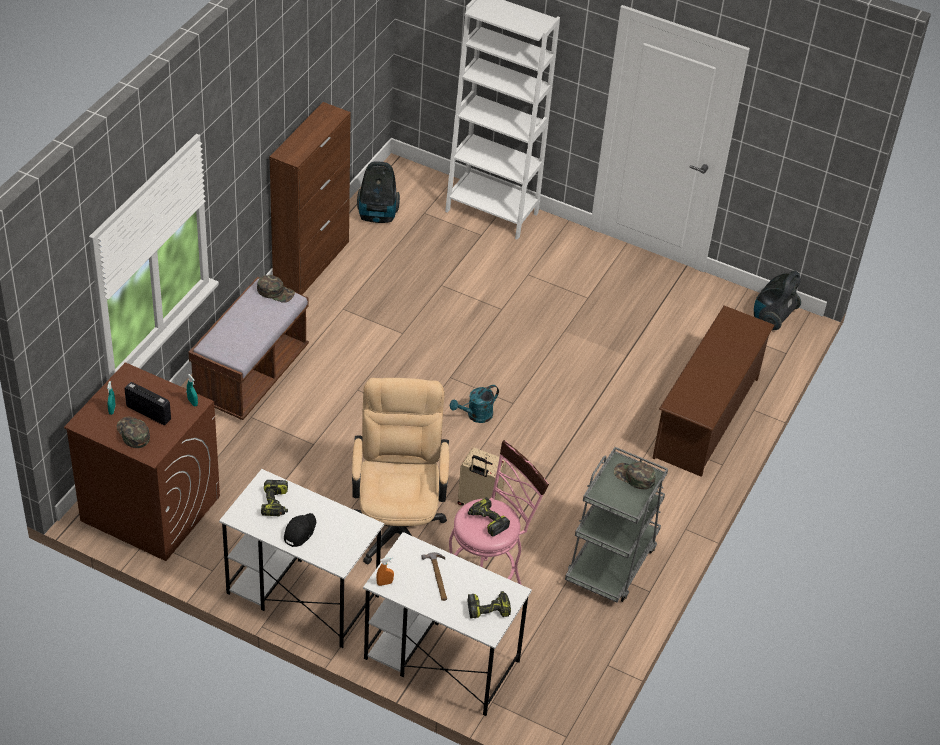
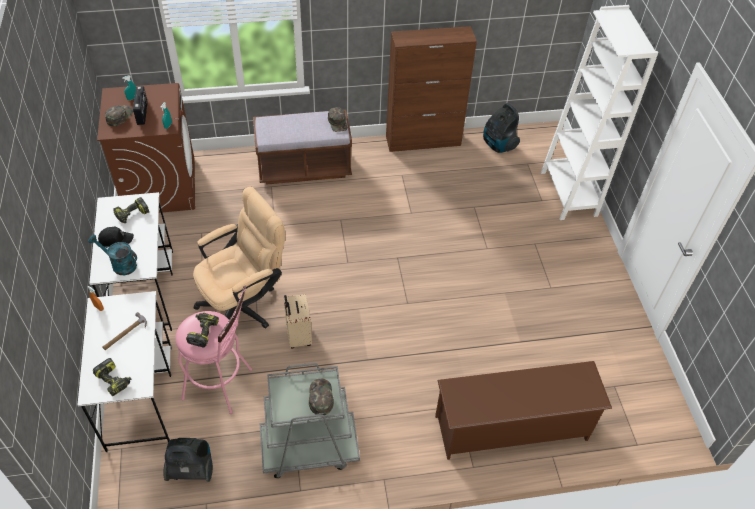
camera: 55 degrees right, 5 degrees up
turquoise watering can [450,385,499,423] -> turquoise watering can moved to [88,235,137,275]
vacuum cleaner [754,270,801,330] -> vacuum cleaner moved to [163,438,213,482]

